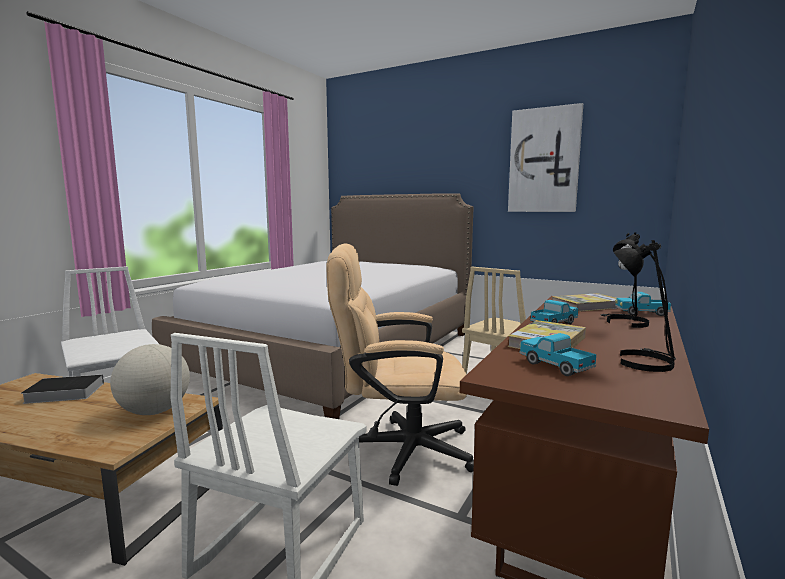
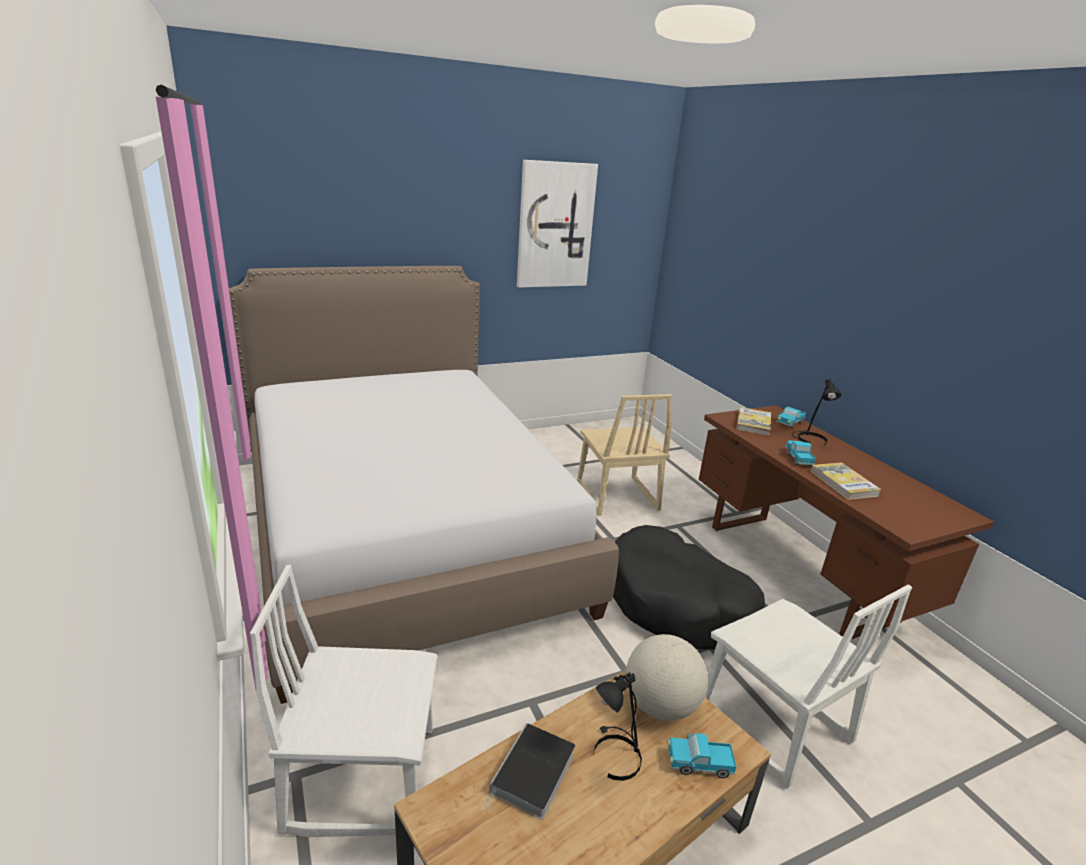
camera: 55 degrees left, 15 degrees up
beige office chair [326,243,474,486] -> black dog bed [613,525,765,649]
toy truck [520,333,596,376] -> toy truck moved to [667,733,736,778]
black table lamp [614,240,676,372] -> black table lamp moved to [593,672,642,781]

